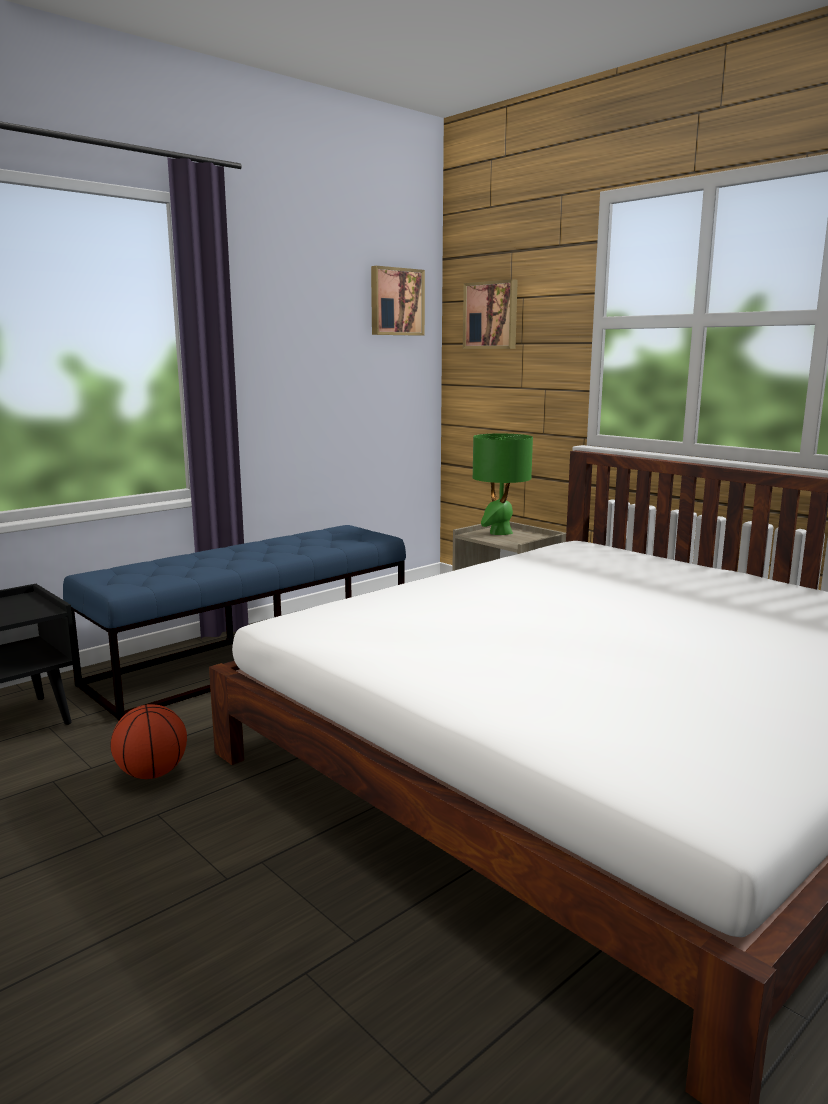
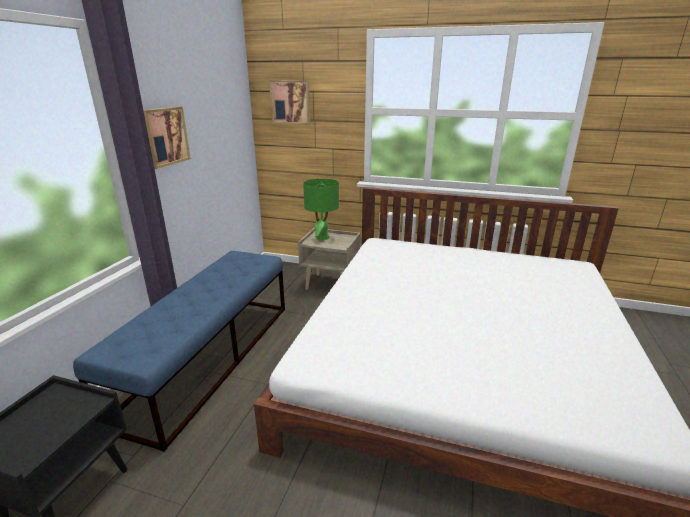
camera: 30 degrees left, 10 degrees up
basketball [110,704,187,779] -> none
picture [371,266,425,336] -> picture moved to [143,107,191,169]

